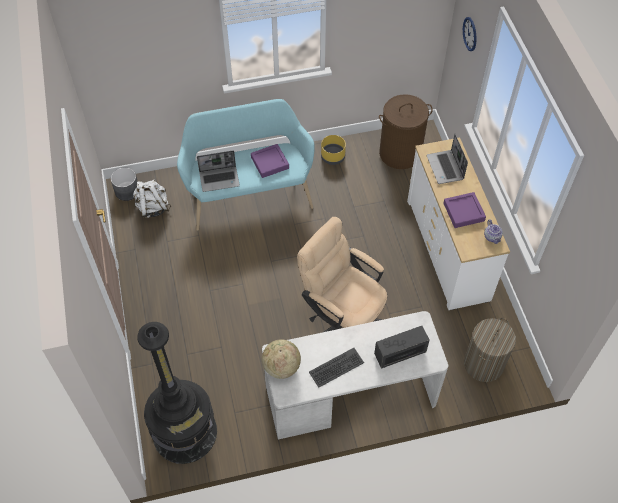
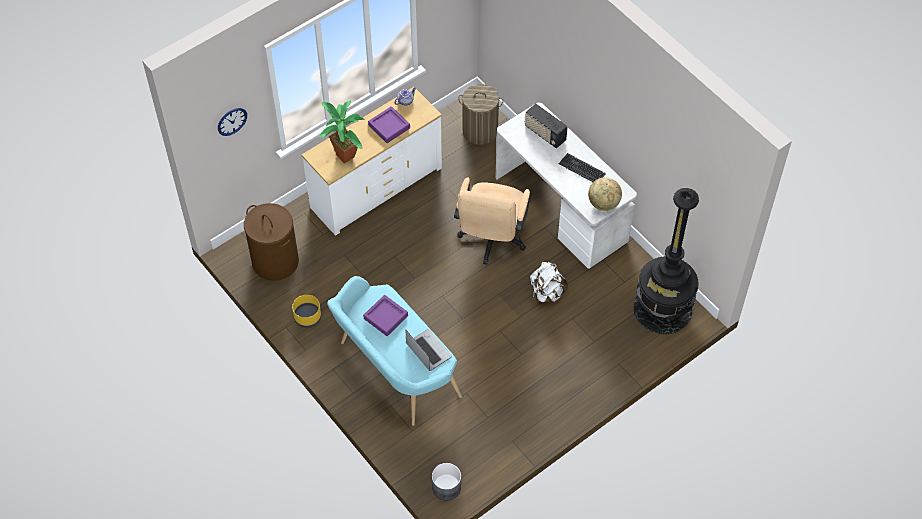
camera: 115 degrees left, 0 degrees up
white backpack [133,180,171,219] -> white backpack moved to [530,262,568,302]
laptop [427,134,468,184] -> potted plant [320,101,365,164]

